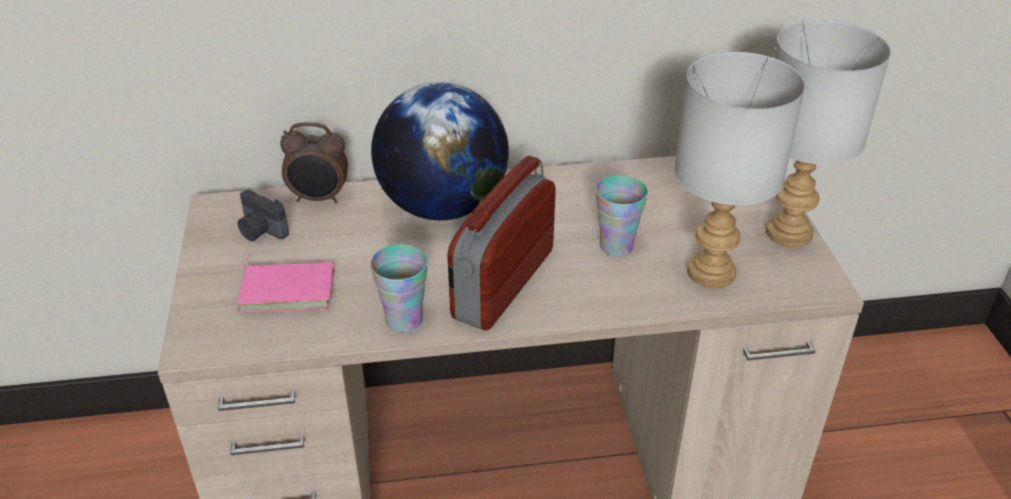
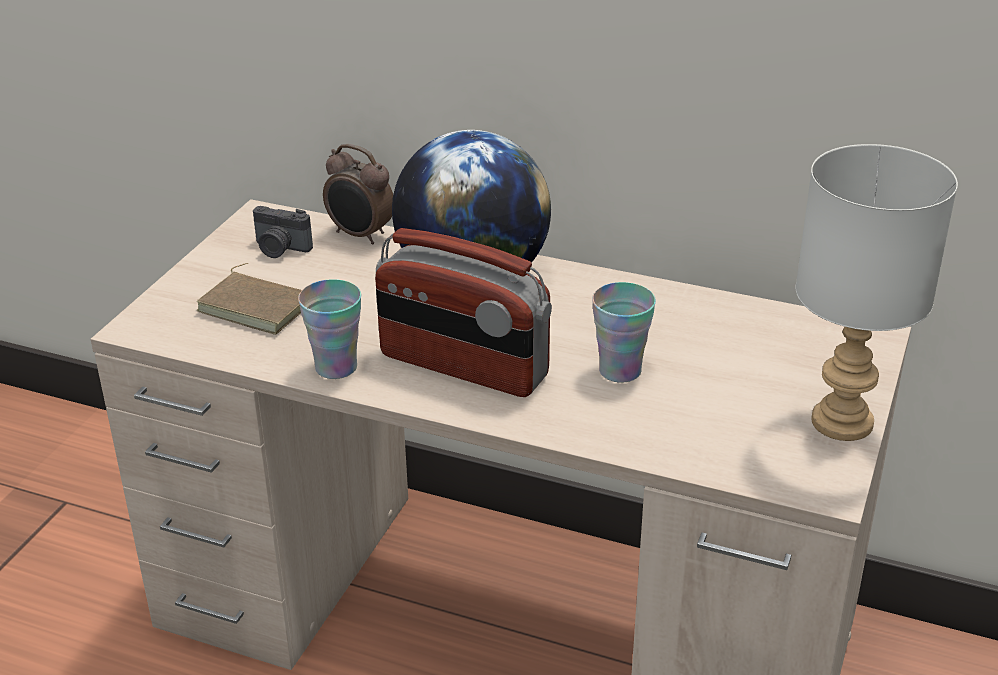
camera: 30 degrees right, 5 degrees down
camera [238,190,289,241] -> camera turned 45 degrees counterclockwise [253,206,313,258]
pink book [238,254,334,312] -> brown book [196,263,302,335]
radio [447,156,556,330] -> radio turned 120 degrees counterclockwise [375,228,552,397]
grey table lamp [674,52,805,288] -> none

